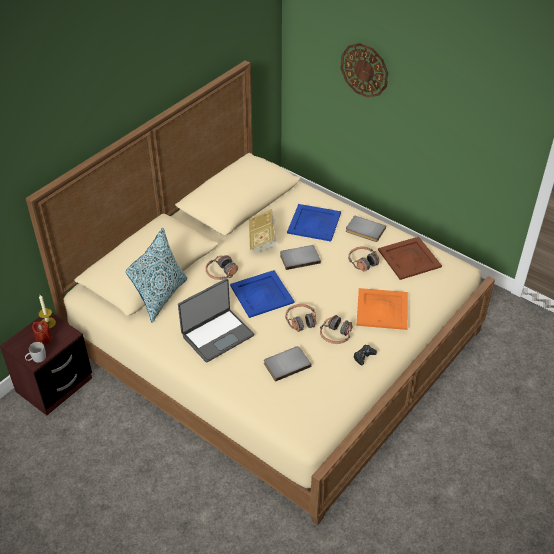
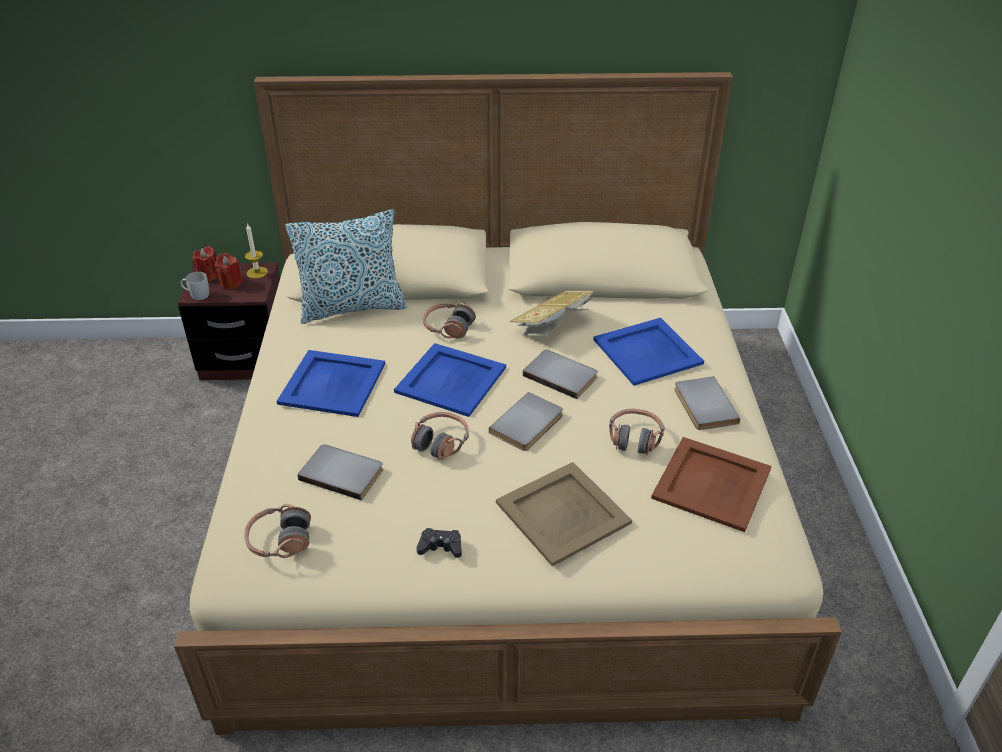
camera: 50 degrees right, 5 degrees down
laptop [178,278,255,363] -> blue tray [277,350,385,417]
headphones [320,315,352,344] -> headphones moved to [244,504,311,558]
wall clock [340,43,388,98] -> none
orange tray [356,288,408,330] -> beige tray [496,462,632,566]
none -> red candle [193,246,218,282]
none -> grey book [489,392,563,451]

